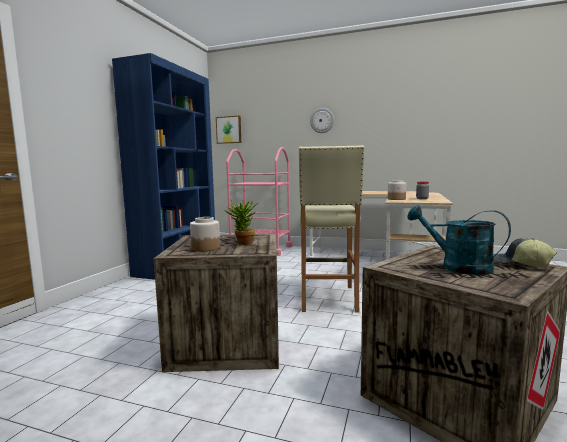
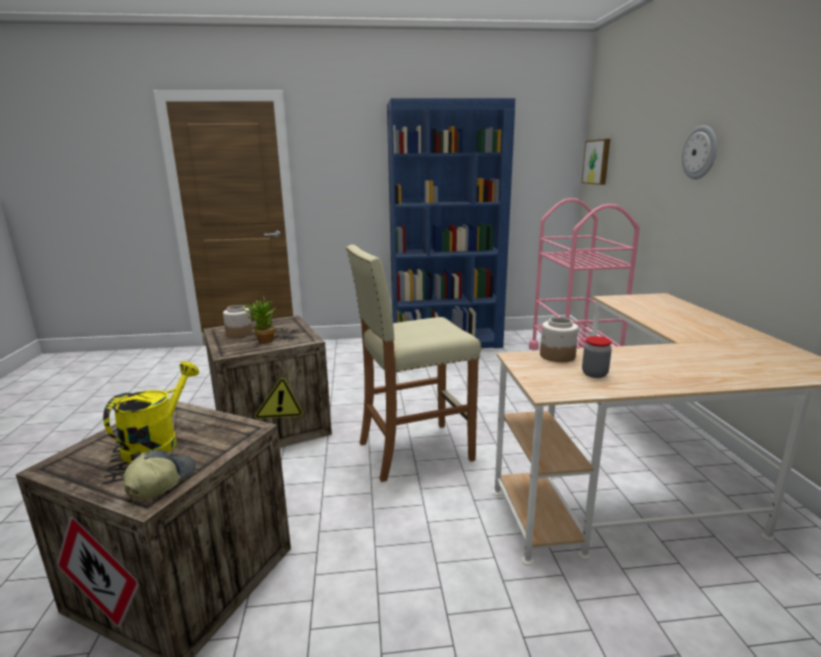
camera: 65 degrees right, 10 degrees up
turquoise watering can [407,205,511,275] -> yellow watering can [103,361,199,463]

